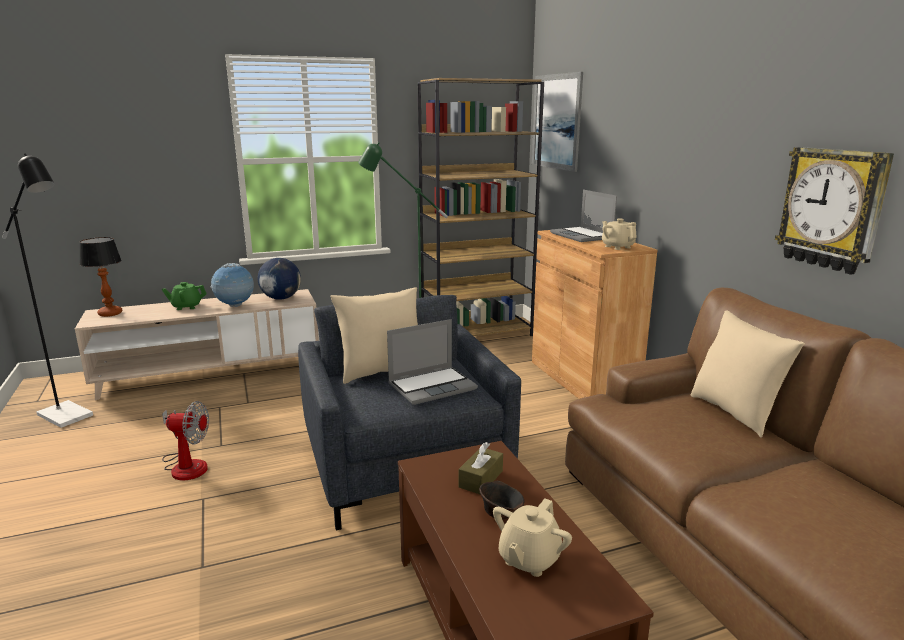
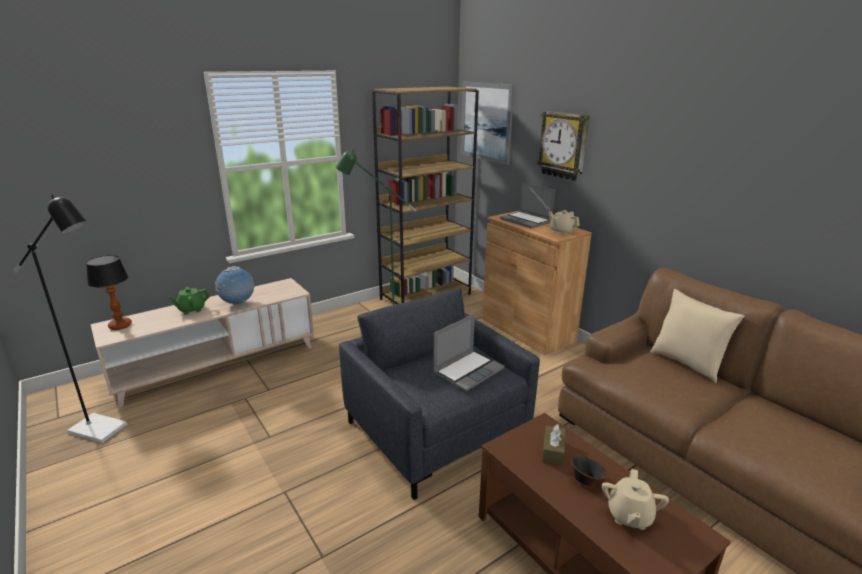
camera: 15 degrees left, 5 degrees up
fan [162,401,209,481] -> none
globe [258,258,301,300] -> none
beige pillow [330,287,418,384] -> none
wall clock [775,147,894,275] -> wall clock moved to [537,111,589,181]

